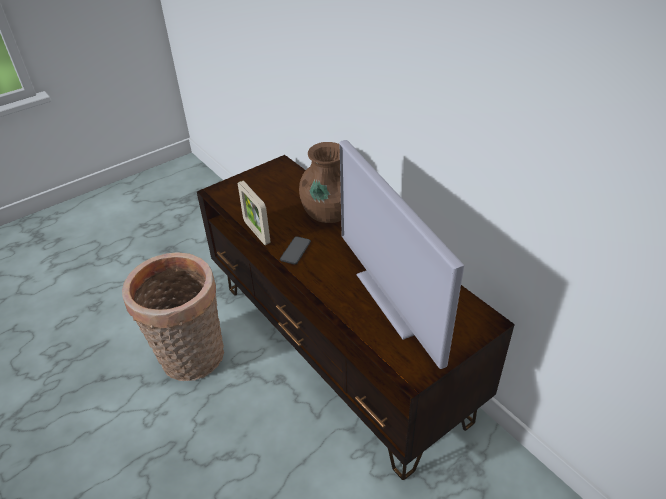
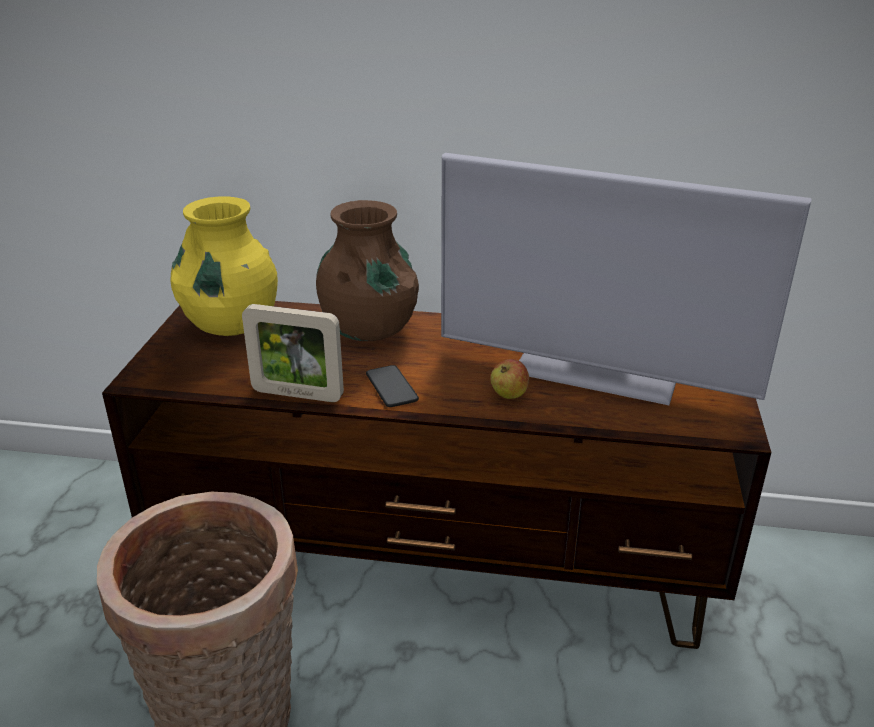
camera: 45 degrees left, 10 degrees down
none -> yellow vase [171,196,278,336]
none -> apple [490,359,529,399]

